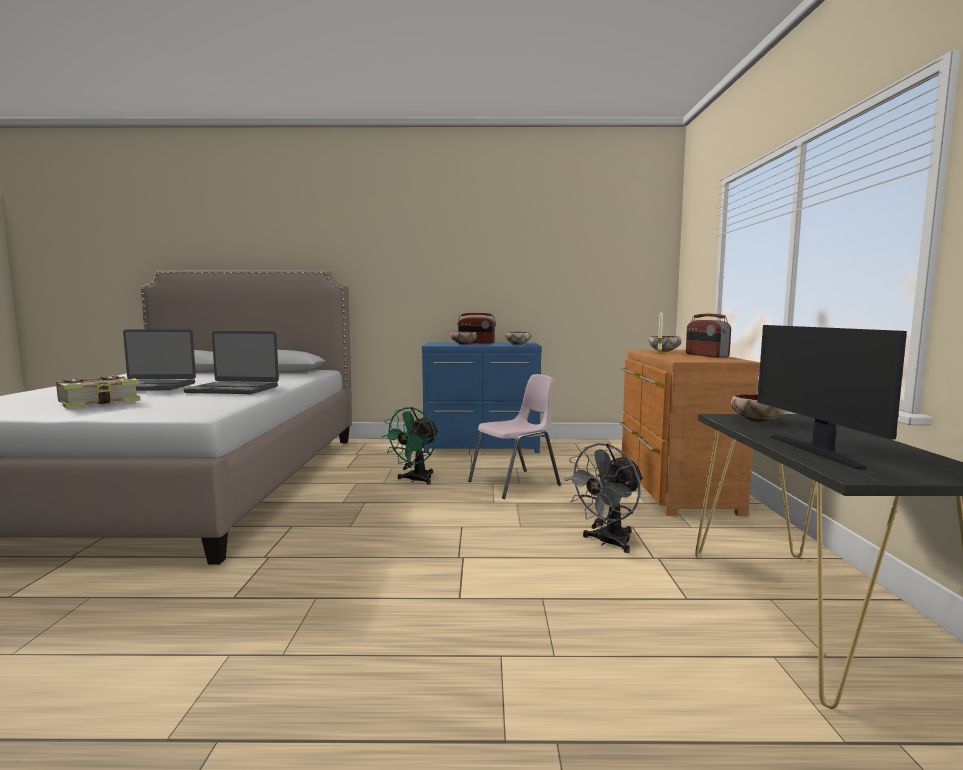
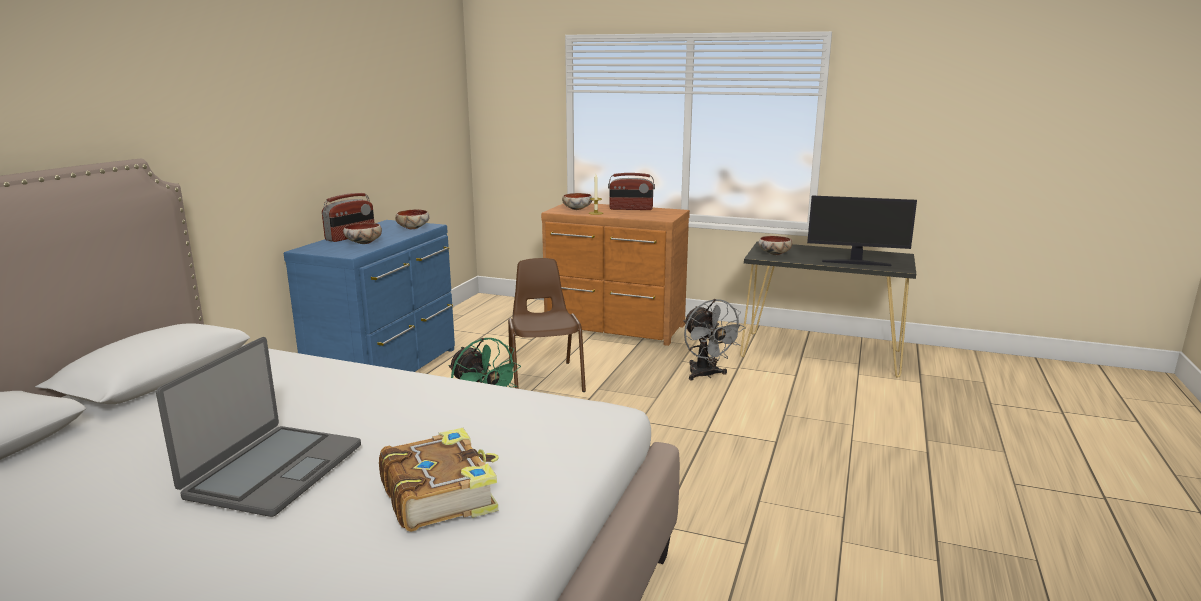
camera: 70 degrees left, 10 degrees up
laptop [184,331,279,394] -> none
pink chair [468,374,561,499] -> brown chair [508,258,586,392]

